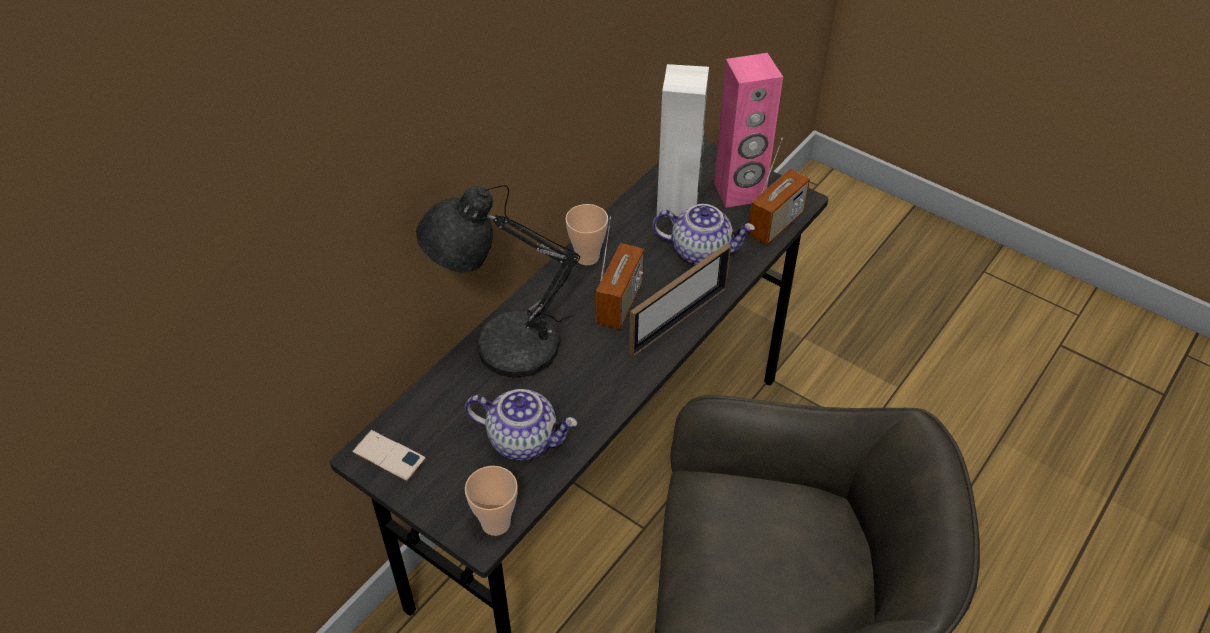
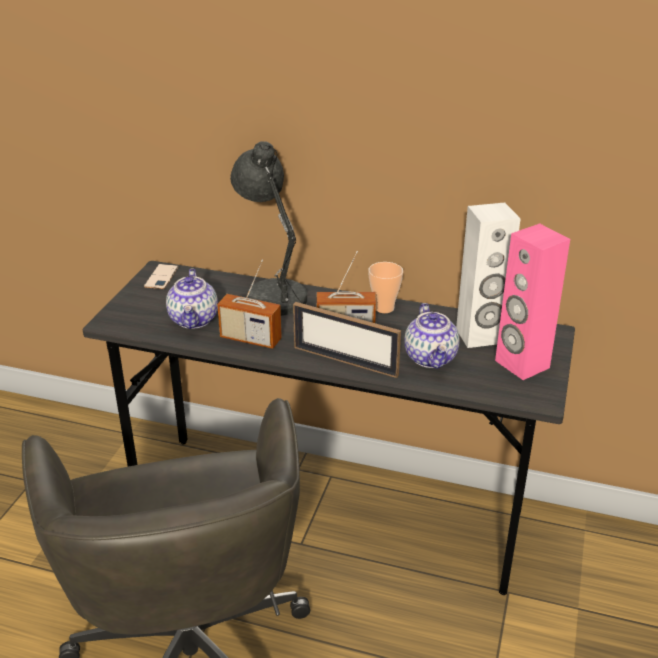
camera: 70 degrees right, 15 degrees down
cup [465,466,518,536] -> none
radio [747,137,810,245] -> radio moved to [217,260,282,349]

